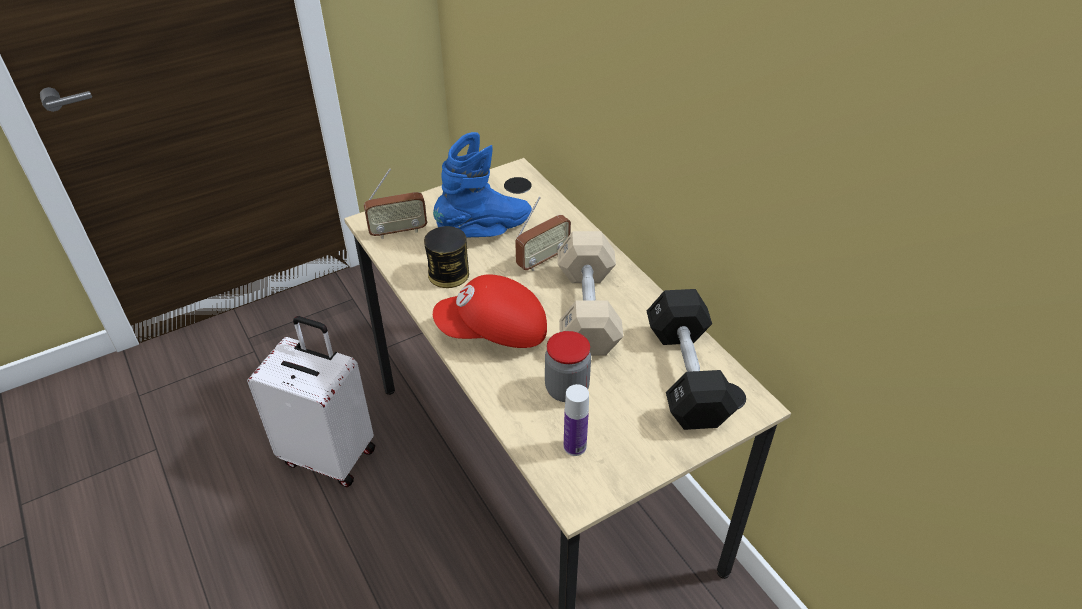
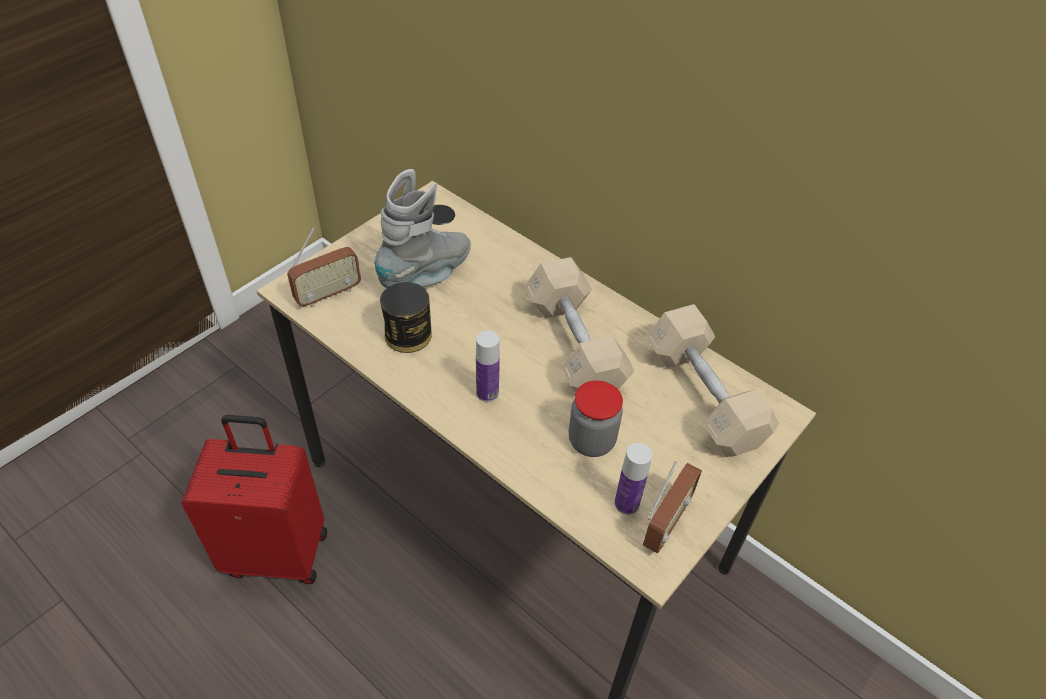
camera: 20 degrees left, 5 degrees up
white suitcase [247,316,375,487] -> red suitcase [181,415,327,584]
blue boot [433,132,532,238] -> grey boot [374,169,471,288]
red cap [433,274,547,348] -> bottle [476,330,500,402]
radio [515,197,571,271] -> radio moved to [643,461,702,554]
black dumbbell [647,289,739,430] -> beige dumbbell [645,304,779,457]

